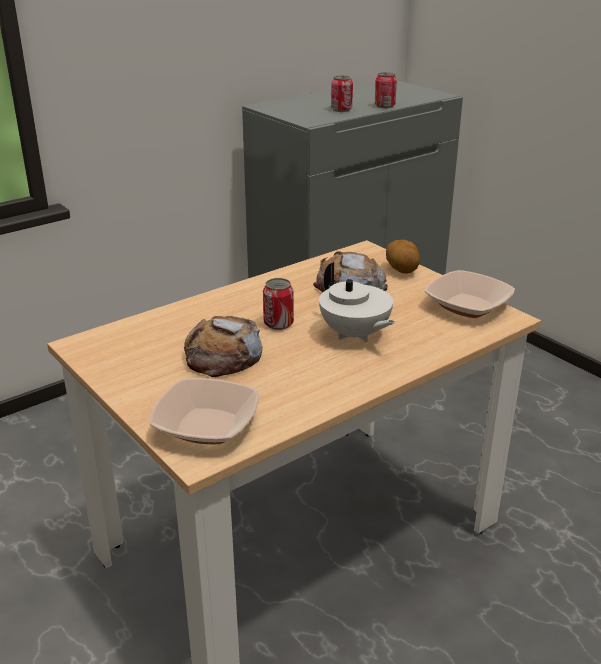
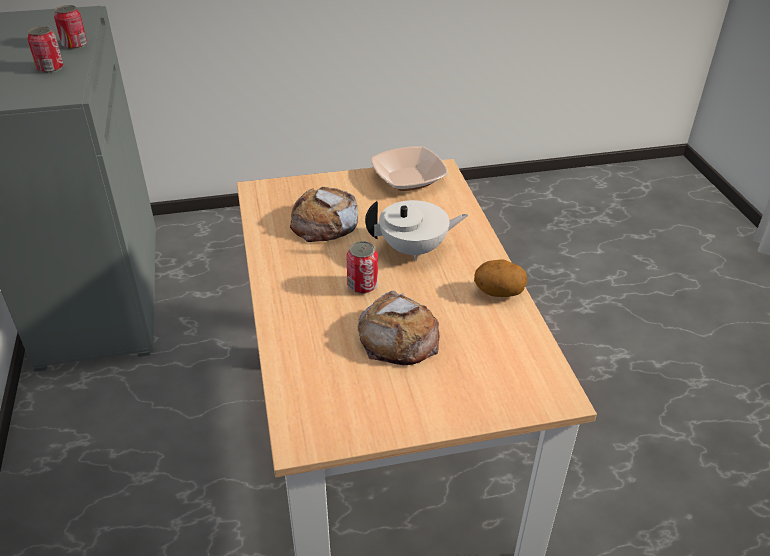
camera: 65 degrees left, 10 degrees up
bowl [149,378,259,444] -> none
potato [386,240,420,274] -> potato moved to [474,259,527,297]

